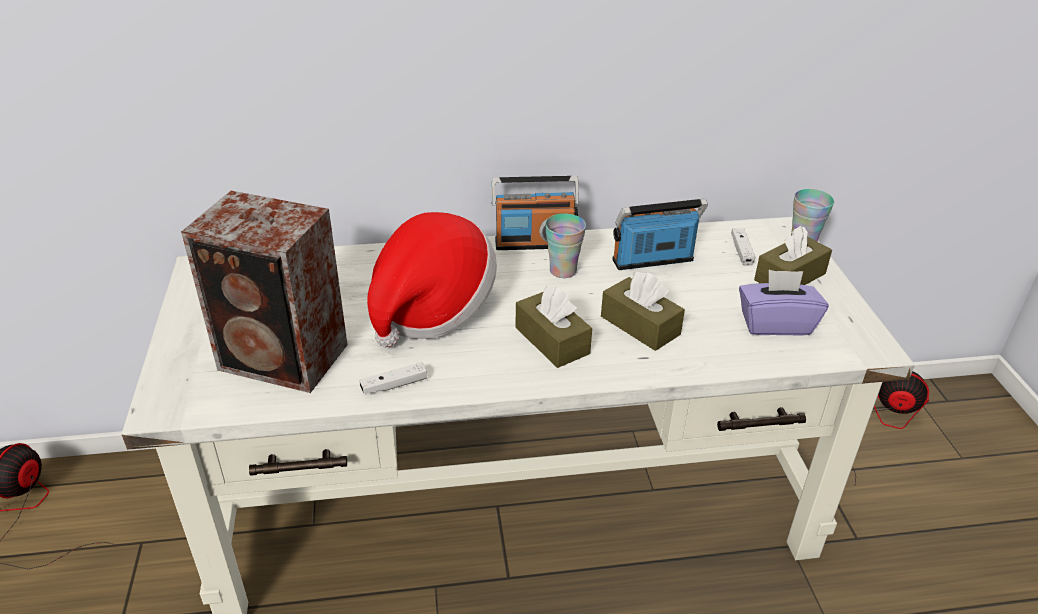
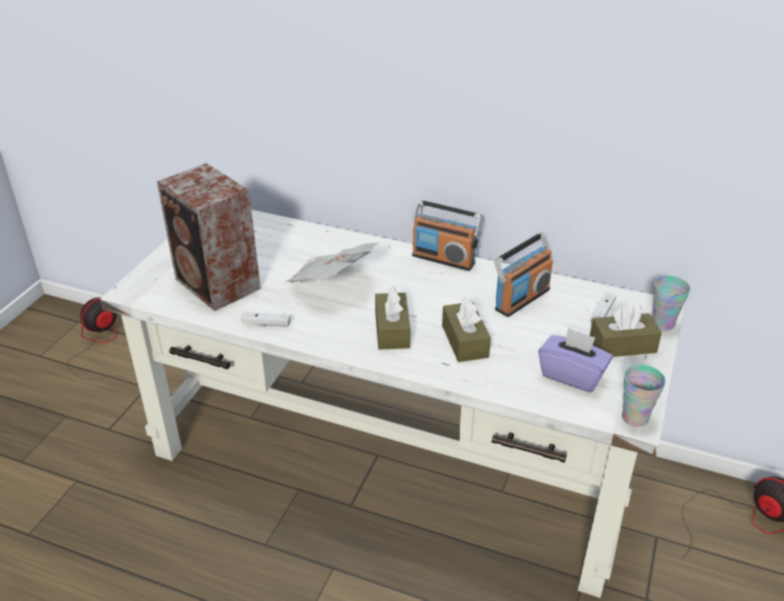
camera: 30 degrees right, 0 degrees up
hat [367,212,497,347] -> newspaper [285,243,378,283]
cup [545,214,586,278] -> cup moved to [622,365,666,427]
radio [612,199,708,270] -> radio turned 120 degrees clockwise [494,232,553,317]

